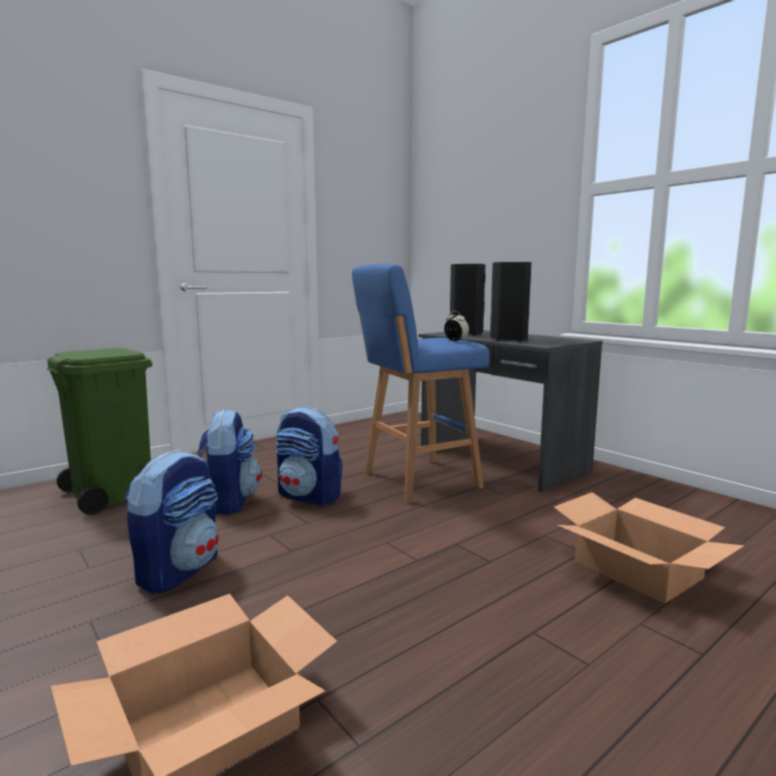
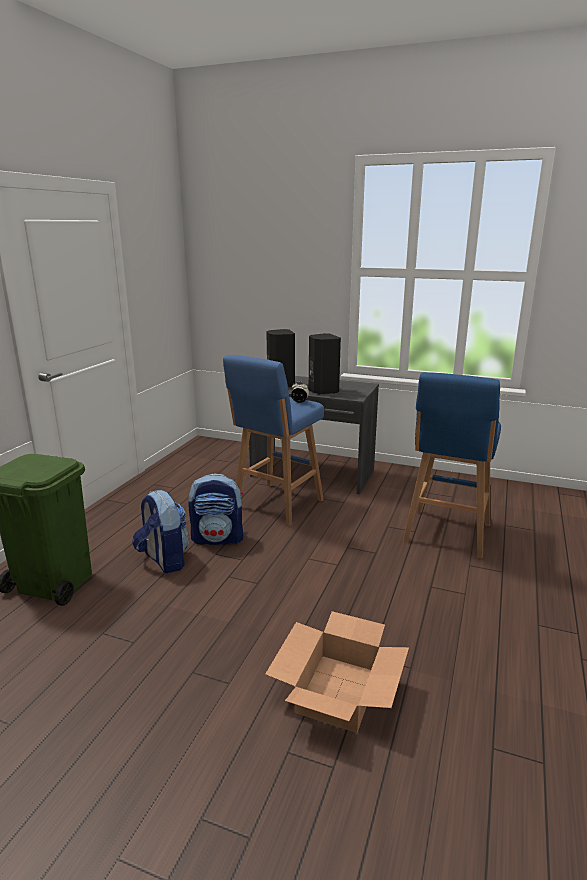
camera: 30 degrees left, 10 degrees up
backpack [124,449,218,594] -> none
cardboard box [554,492,744,604] -> blue stool [403,372,501,559]

